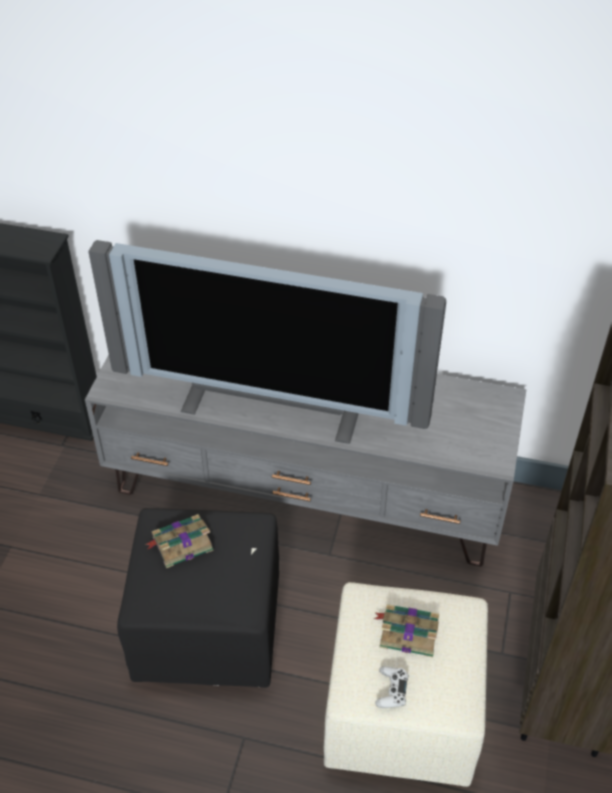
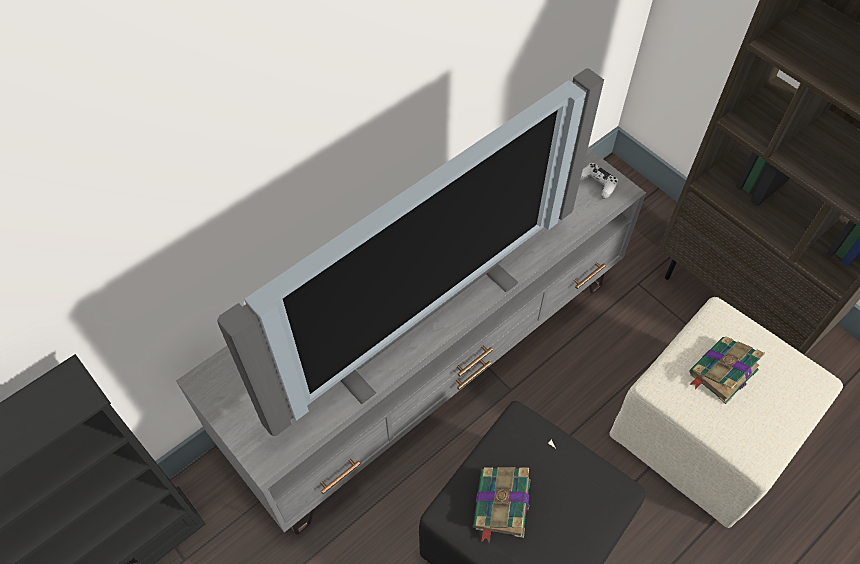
camera: 55 degrees left, 10 degrees up
white game controller [375,666,408,708] -> white game controller moved to [580,163,618,199]

